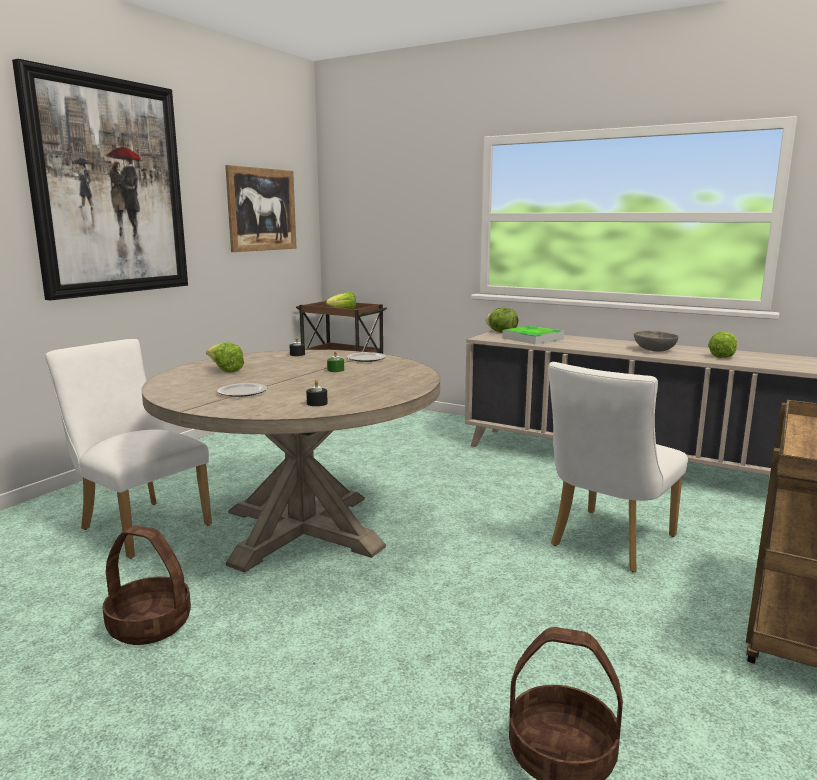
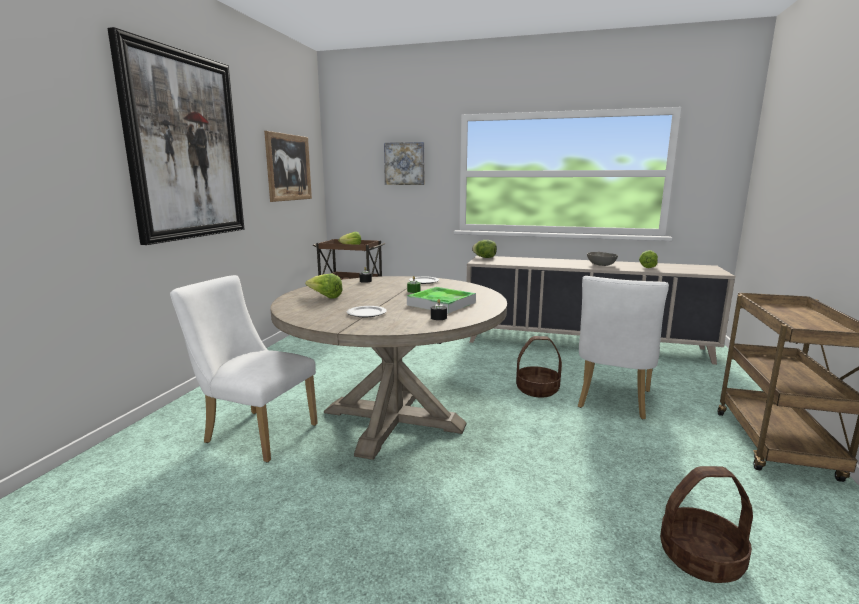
camera: 15 degrees left, 0 degrees up
basket [103,525,191,645] -> basket moved to [516,336,562,397]
tray [502,326,564,344] -> tray moved to [407,287,476,313]
none -> picture [384,142,424,185]

